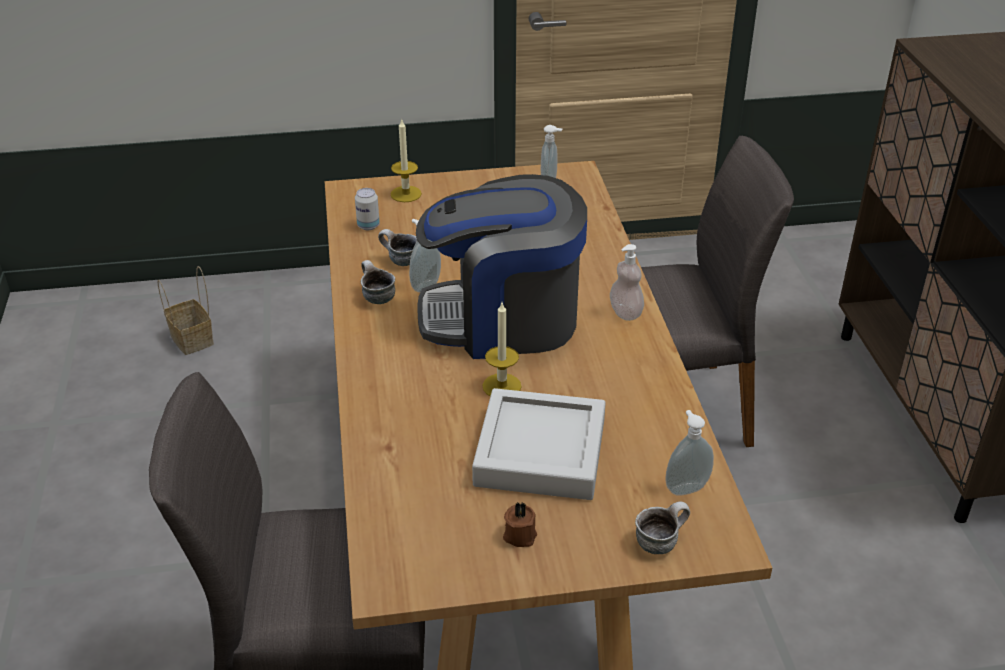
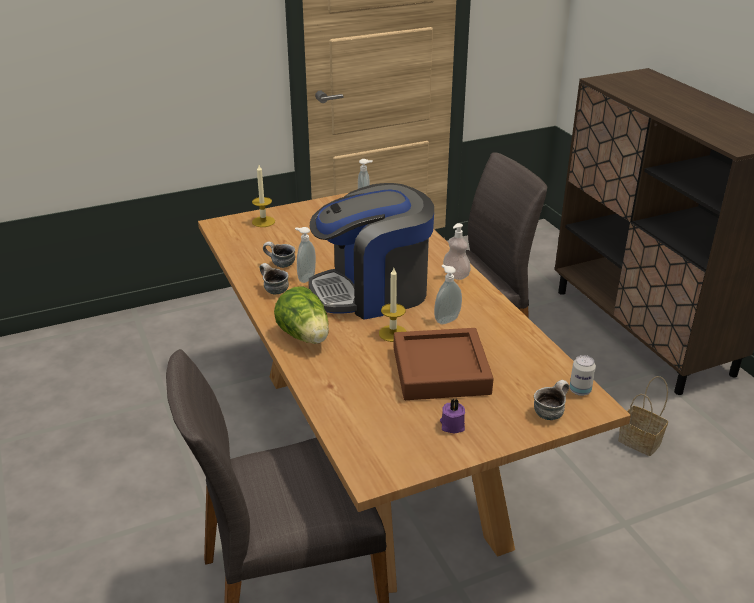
camera: 15 degrees left, 5 degrees down
basket [157,266,214,355] -> basket moved to [618,376,668,456]
can [355,188,380,230] -> can moved to [569,355,596,396]
grey tray [472,388,606,500] -> brown tray [394,328,494,400]
brown candle [503,502,537,547] -> purple candle [440,399,465,433]
soap dispenser [665,410,714,496] -> soap dispenser moved to [434,264,462,324]
none -> lettuce [274,286,329,344]

